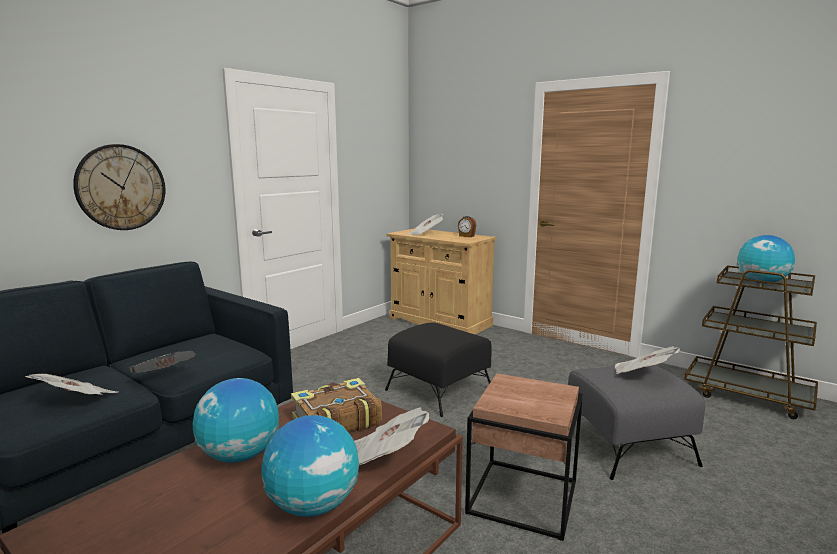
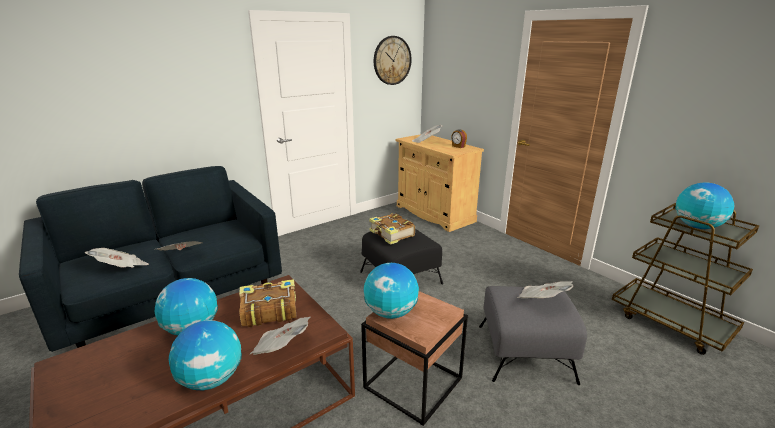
camera: 15 degrees right, 10 degrees up
wall clock [73,144,165,230] -> wall clock moved to [374,36,412,85]
none -> globe [364,263,419,319]
none -> book [369,213,415,245]

